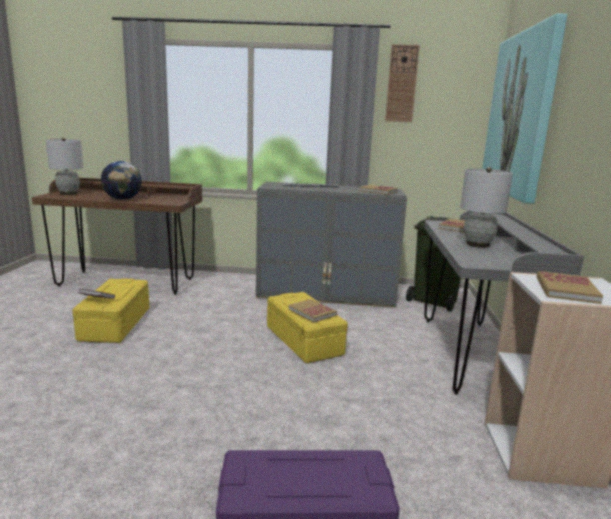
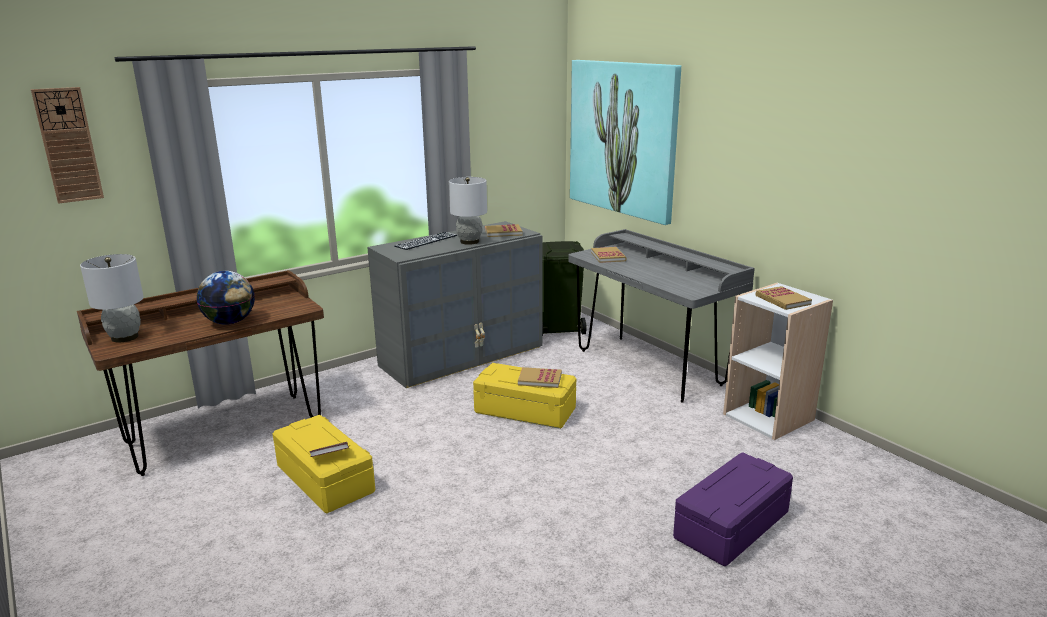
camera: 40 degrees left, 5 degrees up
wall clock [385,44,420,122] -> wall clock moved to [31,87,104,204]
white table lamp [460,167,513,248] -> white table lamp moved to [449,177,487,245]

